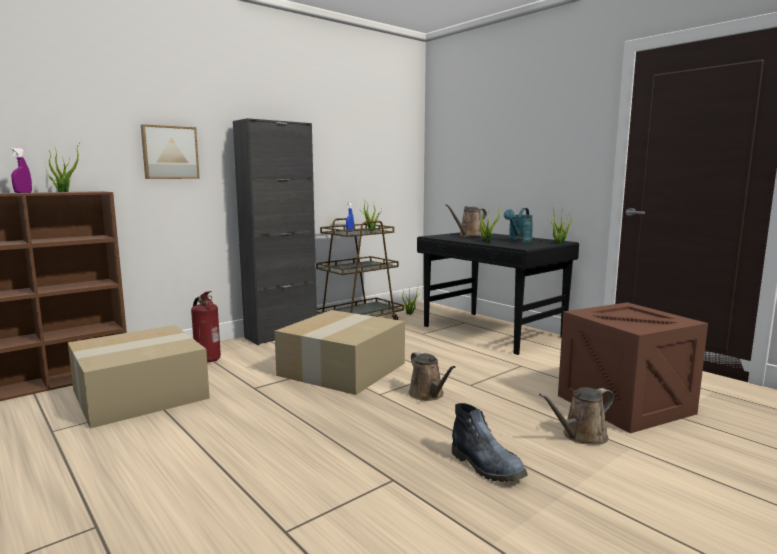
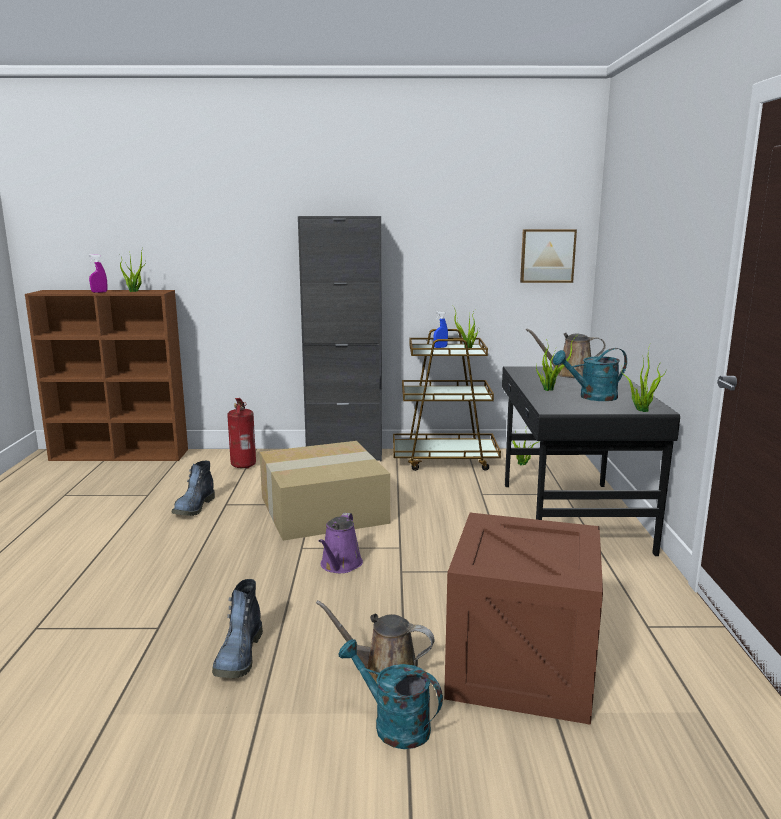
camera: 40 degrees right, 5 degrees up
cardboard box [68,325,210,428] -> none
picture [141,124,200,179] -> picture moved to [520,229,577,283]
brown watering can [409,352,456,401] -> purple watering can [319,513,363,573]
none -> boot [172,461,215,516]
none -> turquoise watering can [338,639,443,749]

